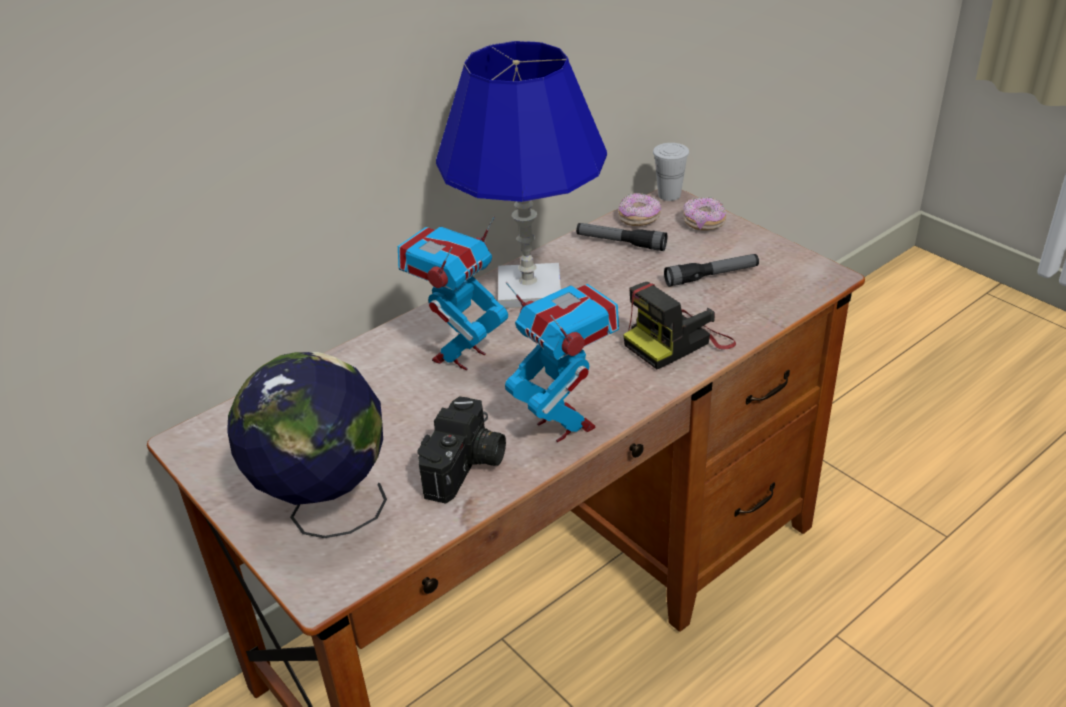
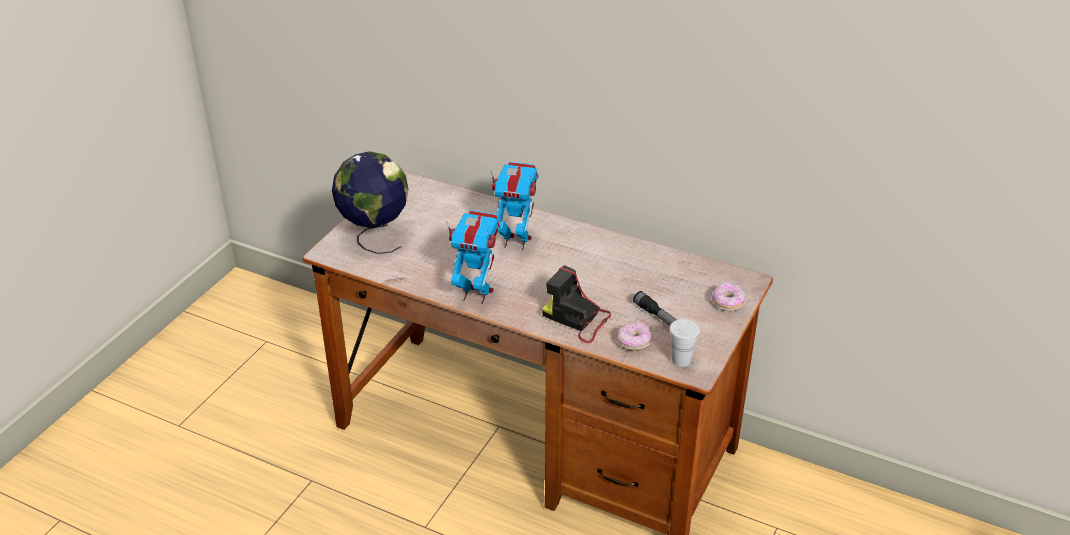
camera: 65 degrees right, 0 degrees up
camera [417,396,506,504] -> none
blue table lamp [436,41,607,308] -> none
toy robot [505,282,619,442] -> toy robot turned 105 degrees counterclockwise [446,210,501,304]
flashlight [576,223,667,251] -> none
donut [618,193,661,226] -> donut moved to [617,322,652,351]
white cup [653,143,689,201] -> white cup moved to [669,319,700,367]

